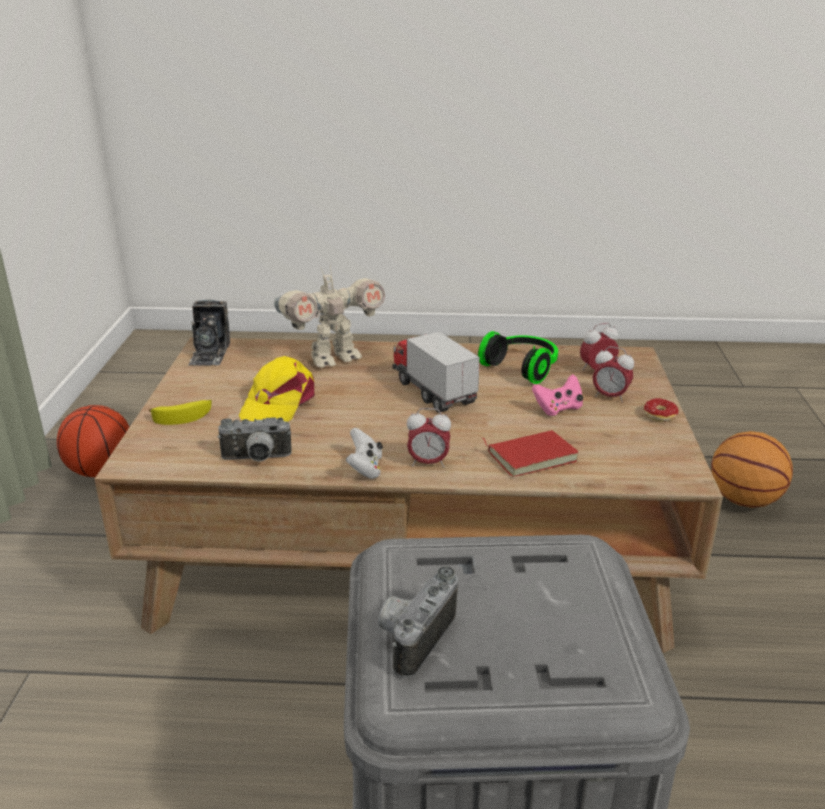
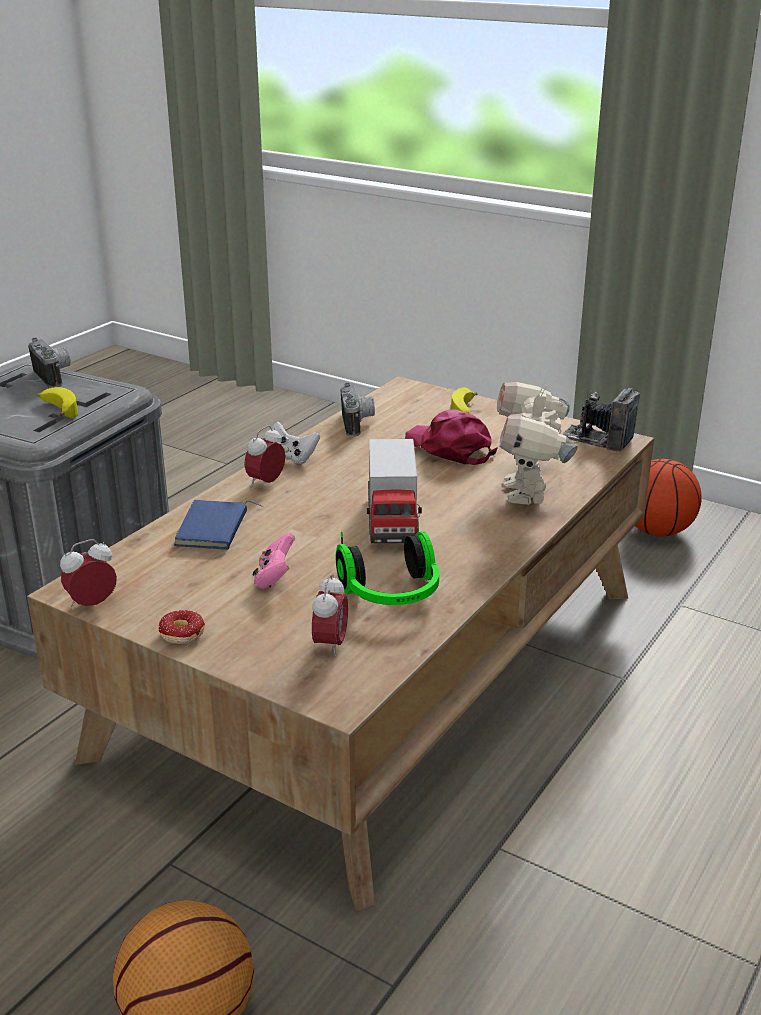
camera: 120 degrees right, 0 degrees up
camera [217,417,291,462] -> camera turned 150 degrees clockwise [341,383,375,437]
yellow cap [239,356,315,422] -> pink cap [405,409,498,465]
toy truck [393,331,480,413] -> toy truck turned 90 degrees clockwise [367,439,422,543]
red book [483,430,579,477] -> blue book [174,500,263,550]
alarm clock [593,346,634,403] -> alarm clock moved to [60,539,117,606]
none -> banana [37,387,78,418]

